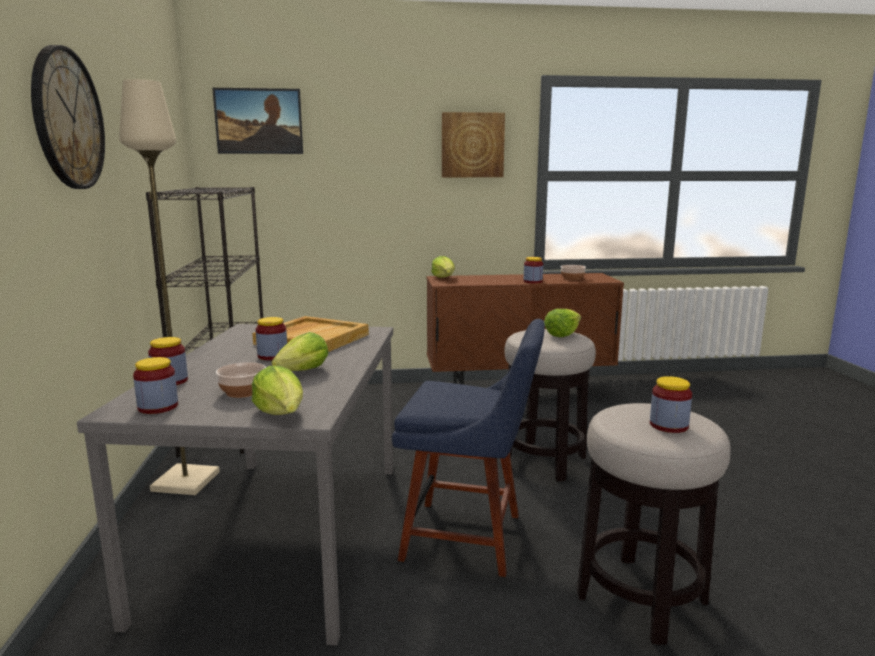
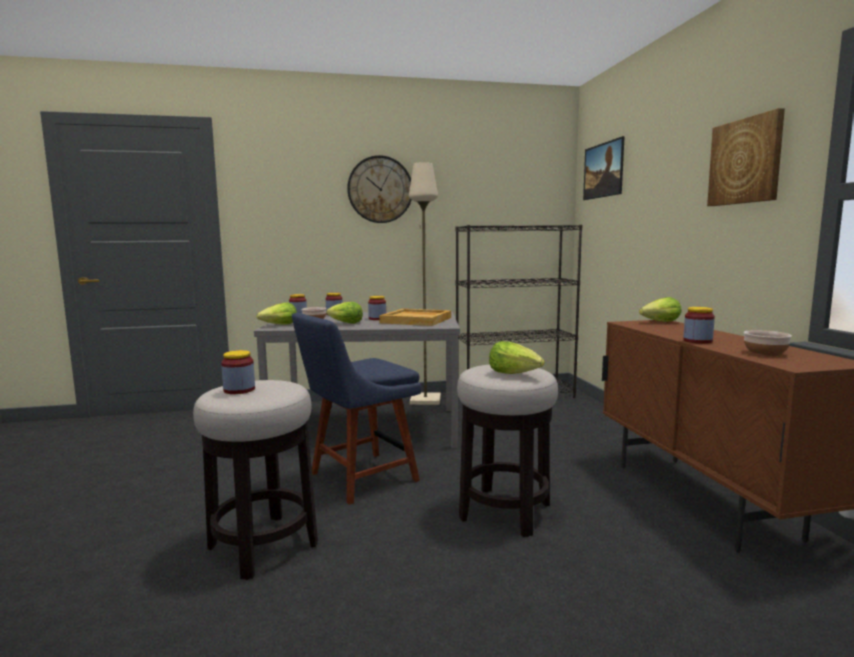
camera: 85 degrees right, 5 degrees down
blue chair [392,319,545,577] -> blue chair turned 45 degrees clockwise [292,313,422,505]

